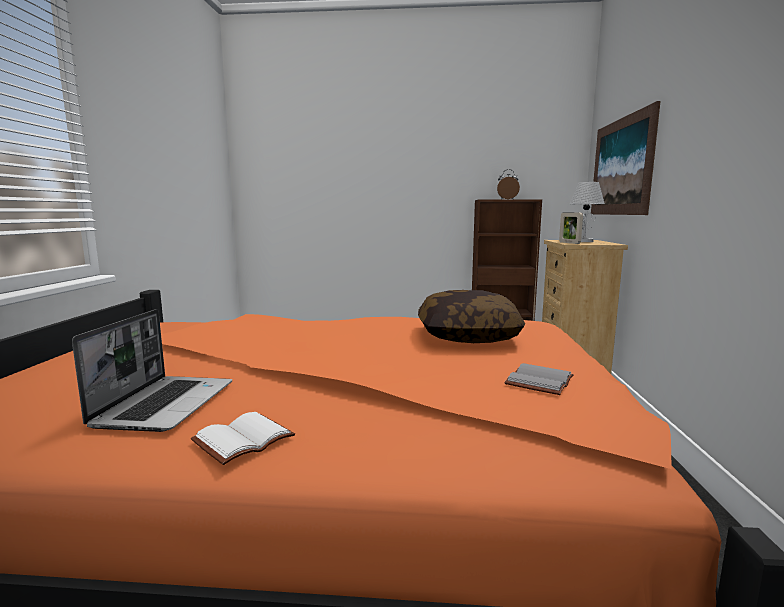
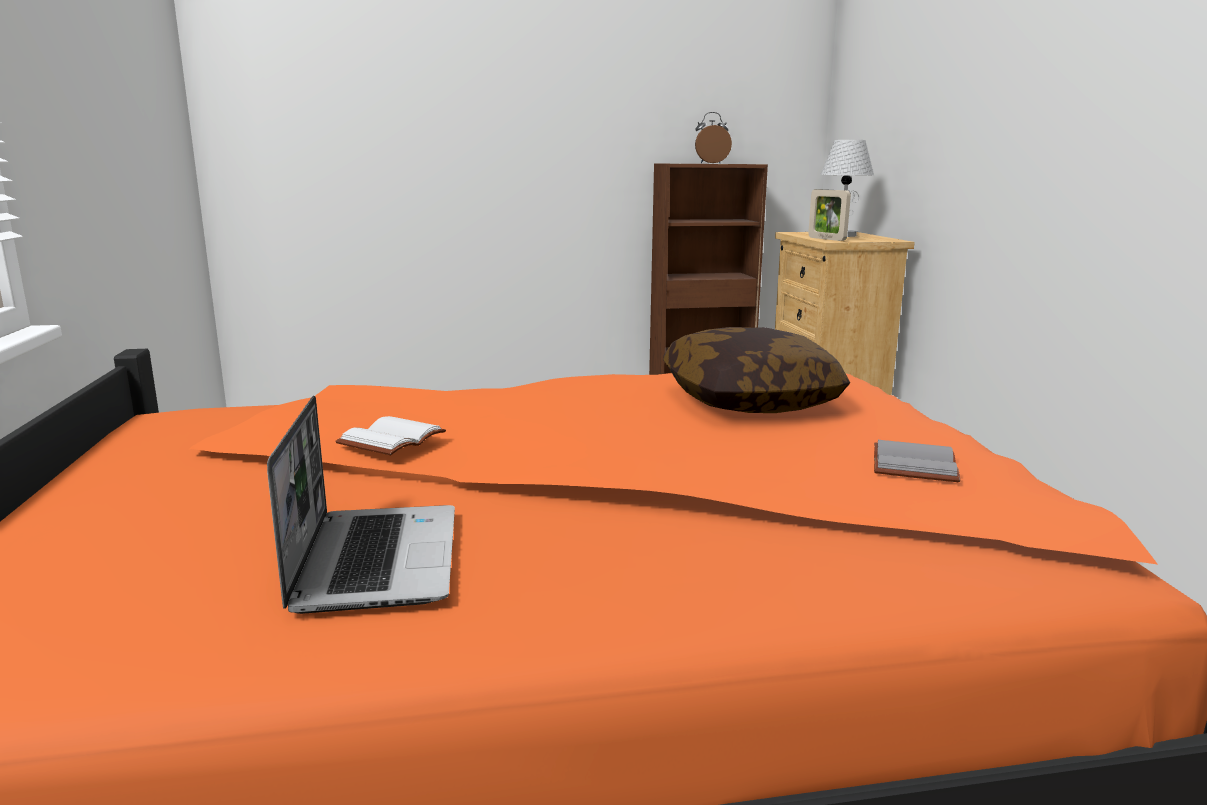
camera: 15 degrees left, 5 degrees up
white book [191,412,295,465] -> white book moved to [335,416,446,455]
picture [591,101,661,215] -> none

